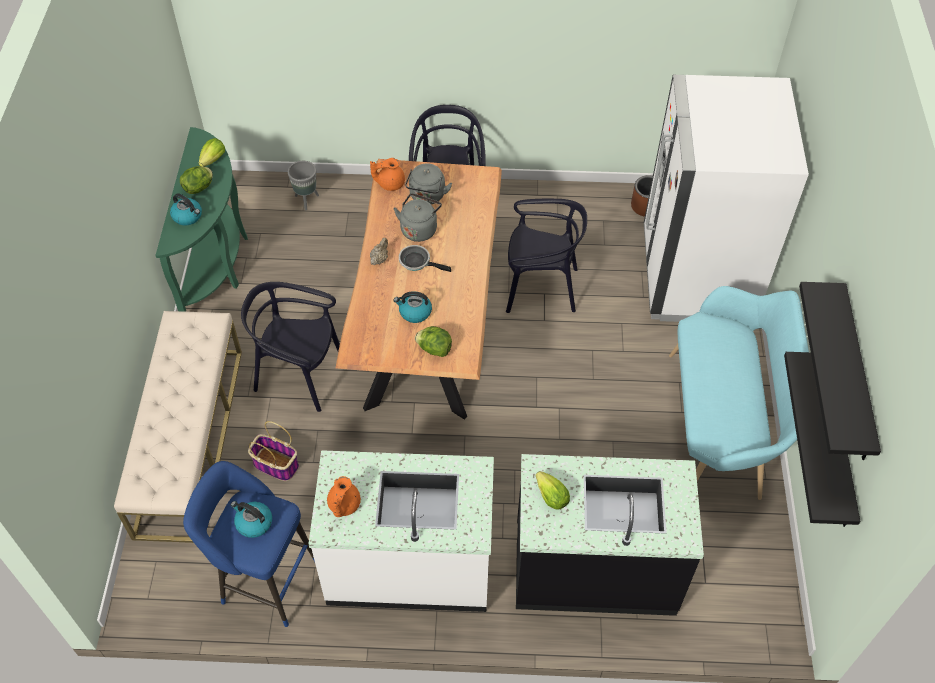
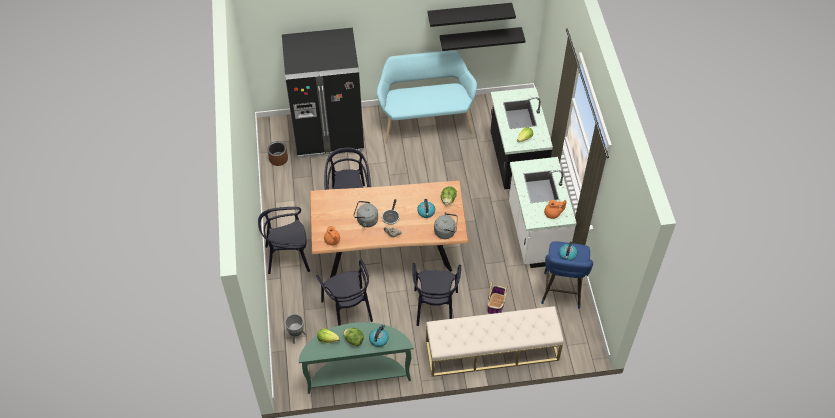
camera: 100 degrees left, 0 degrees up
grey kettle [405,163,452,204] -> grey kettle moved to [434,212,458,239]
white fridge [644,75,809,322] -> black fridge [282,28,364,158]
none -> black chair [316,260,373,326]

